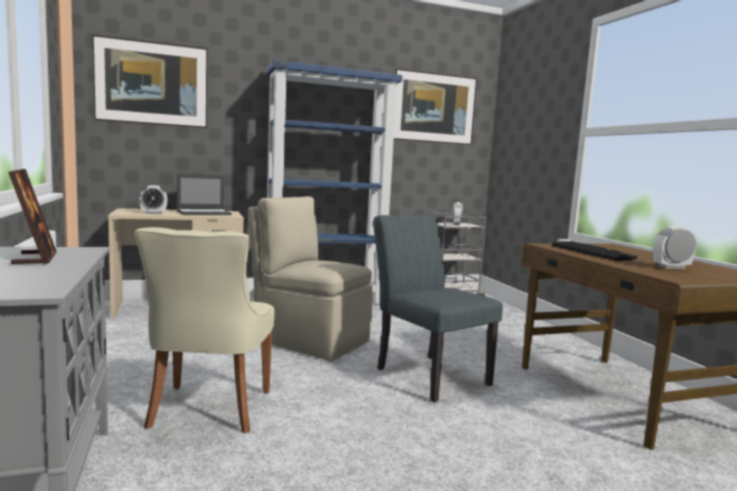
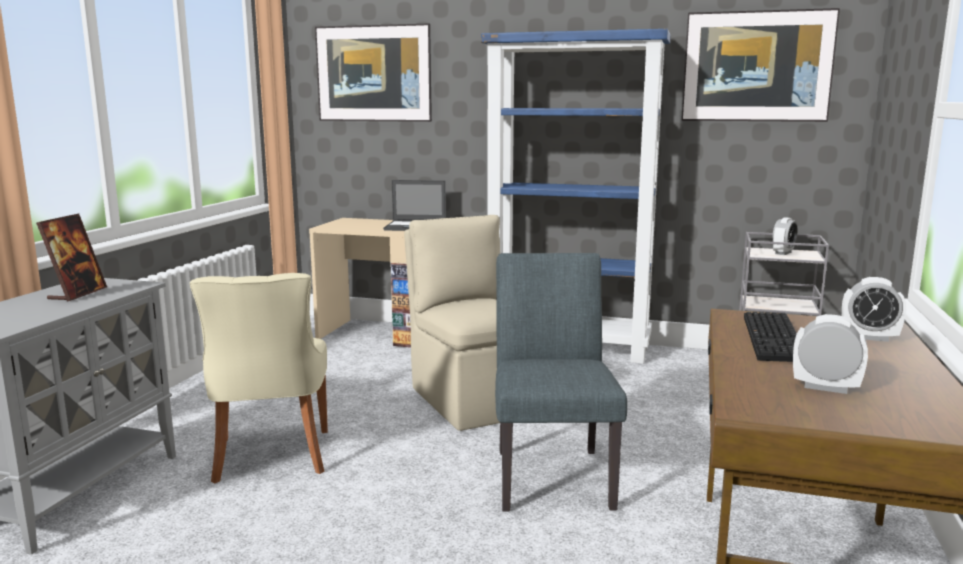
camera: 35 degrees right, 5 degrees up
beige chair [134,227,274,433] -> beige chair turned 45 degrees counterclockwise [190,273,328,483]
alarm clock [140,185,168,214] -> alarm clock moved to [842,277,906,342]

